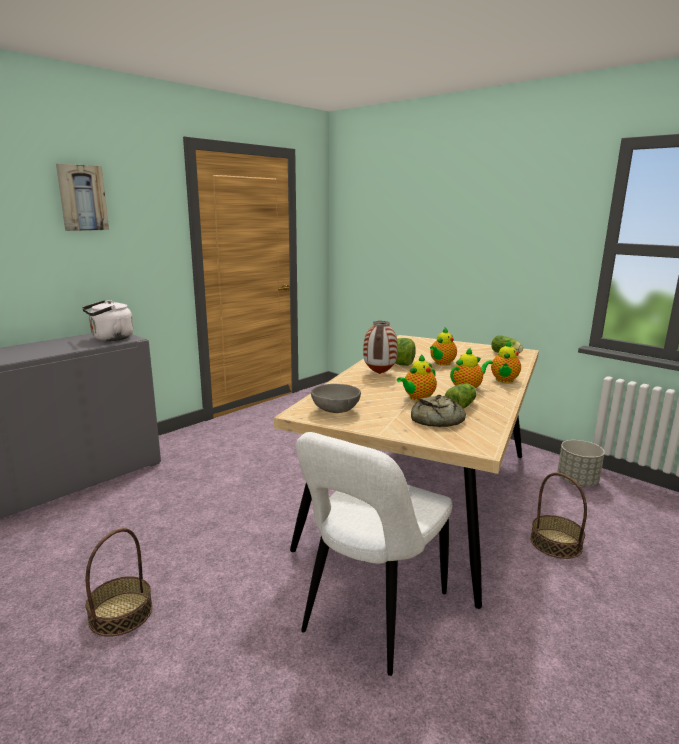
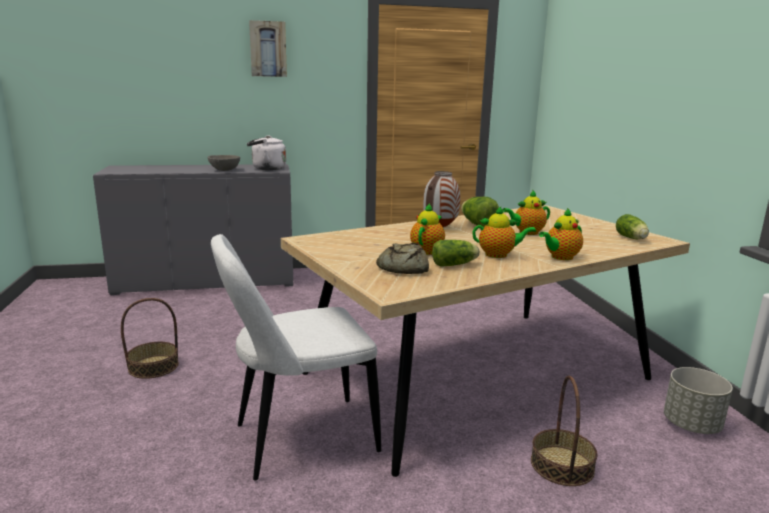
camera: 35 degrees right, 0 degrees up
grey bowl [311,384,361,413] -> grey bowl moved to [208,155,240,171]
teapot [397,354,437,401] -> teapot turned 120 degrees clockwise [410,203,445,255]

